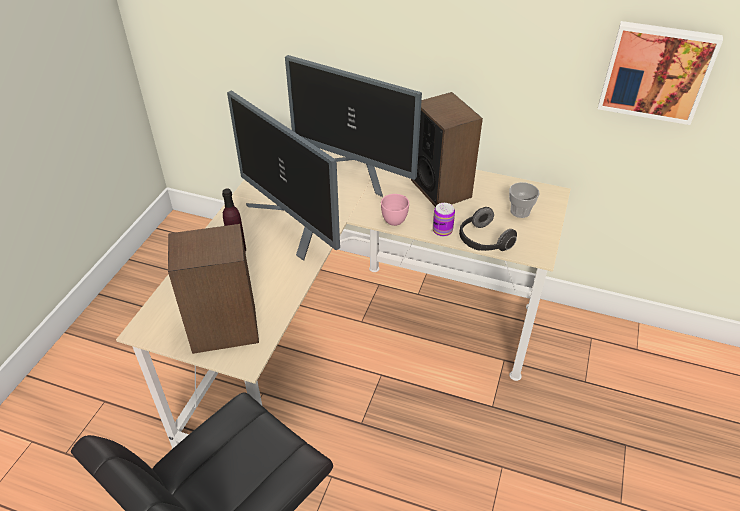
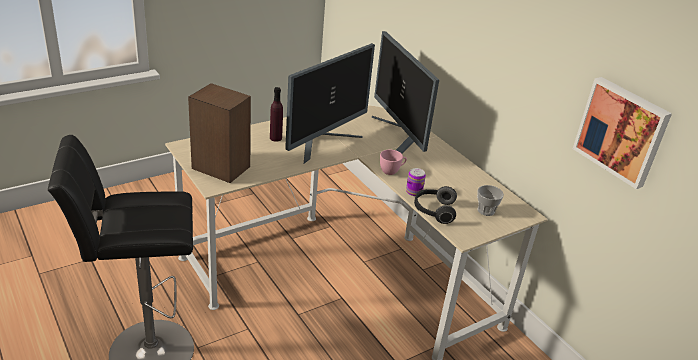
camera: 35 degrees right, 10 degrees down
monitor [227,90,340,261] -> monitor turned 135 degrees counterclockwise [285,43,375,163]
speaker [411,92,483,207] -> none

